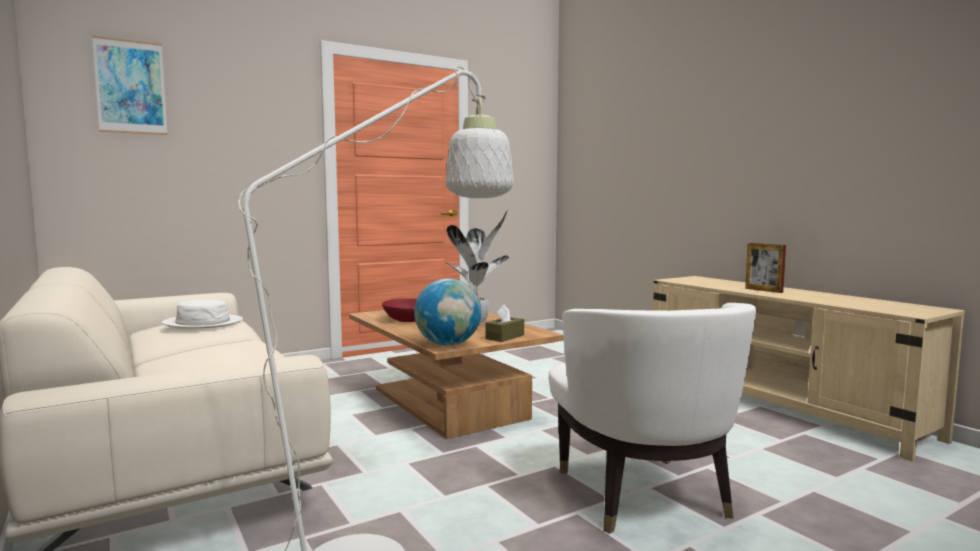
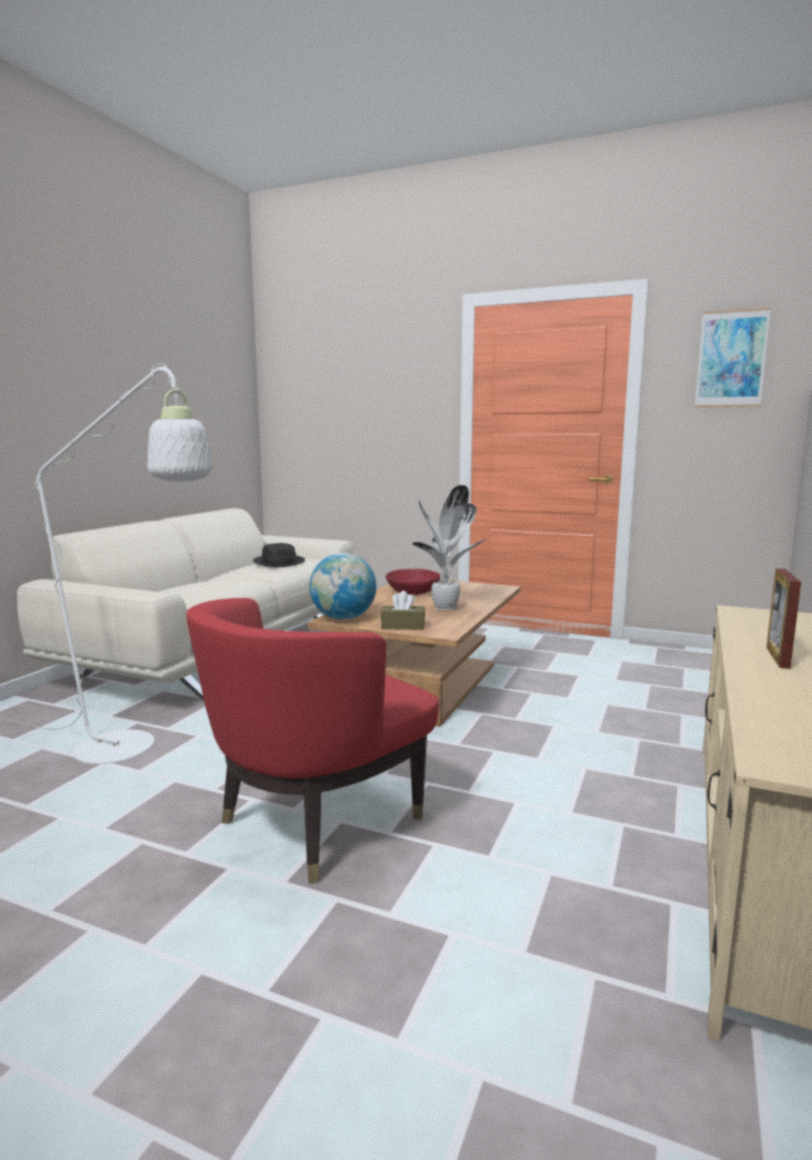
camera: 55 degrees right, 5 degrees up
picture [92,35,168,135] -> picture moved to [695,308,771,407]
white hat [162,299,243,328] -> black hat [253,543,305,567]
white armchair [549,303,756,534] -> red armchair [186,598,439,884]

